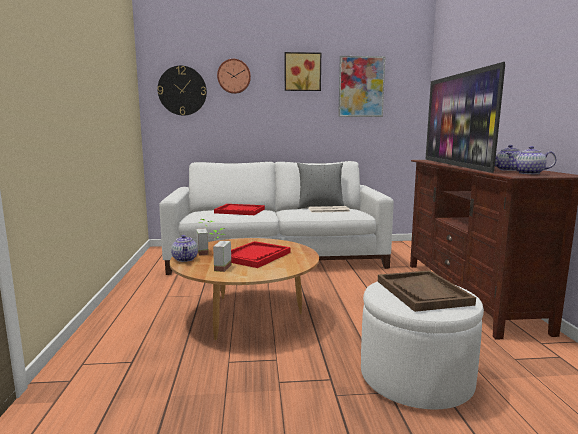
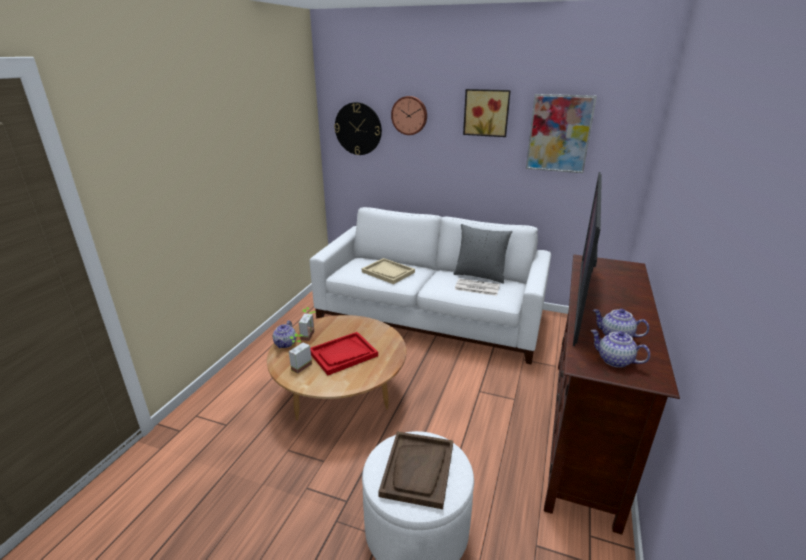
camera: 25 degrees right, 15 degrees up
red tray [214,204,265,215] -> beige tray [362,258,415,284]

